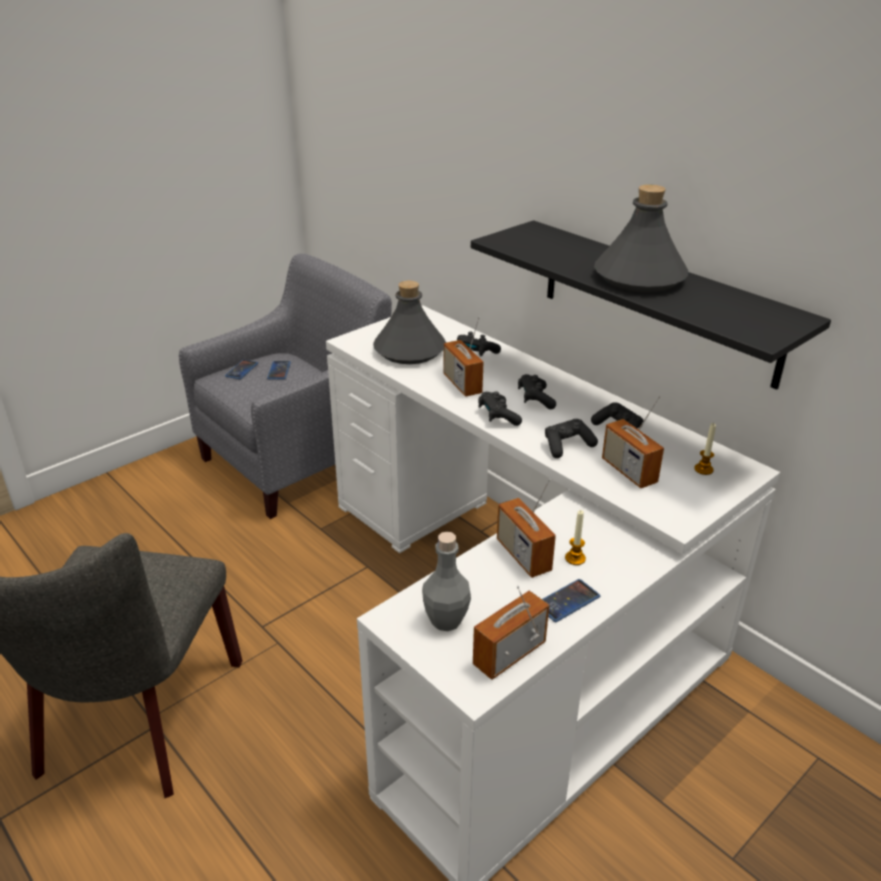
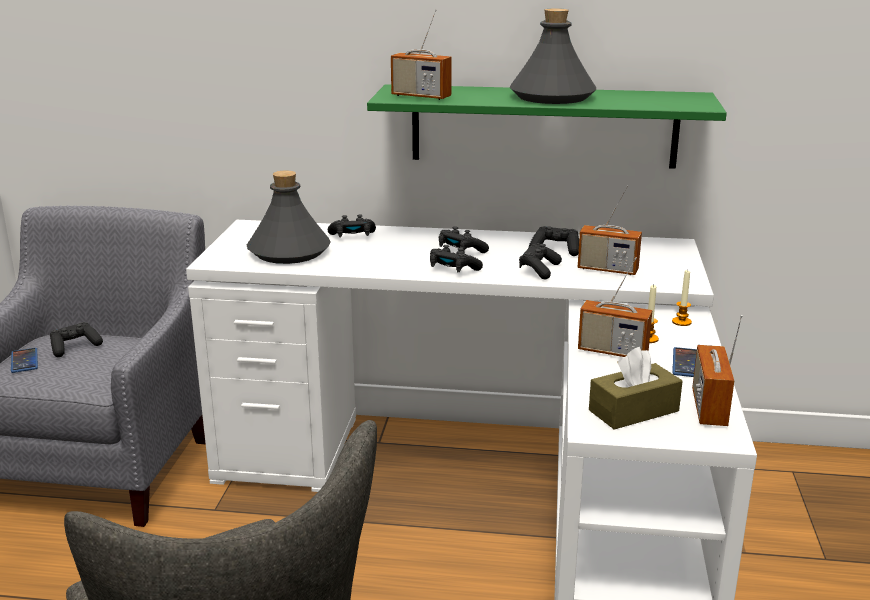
camera: 40 degrees left, 10 degrees down
phone [267,361,291,379] -> black game controller [50,322,103,357]
grey bottle [422,531,471,631] -> brown tissue box [589,347,683,429]
radio [443,317,483,397] -> radio moved to [391,9,452,100]
black shelf [471,220,831,390] -> green shelf [367,84,727,169]
candle [694,423,716,475] -> candle moved to [672,270,692,326]

